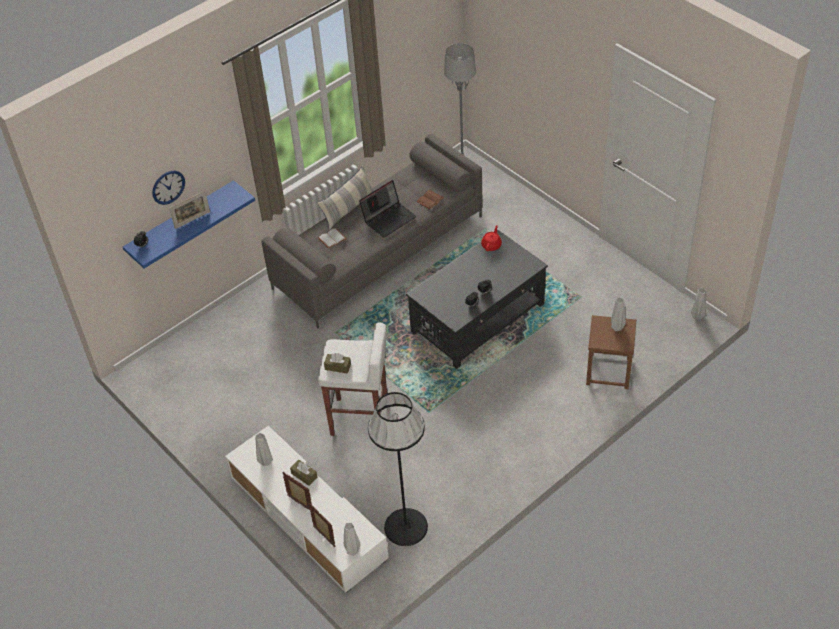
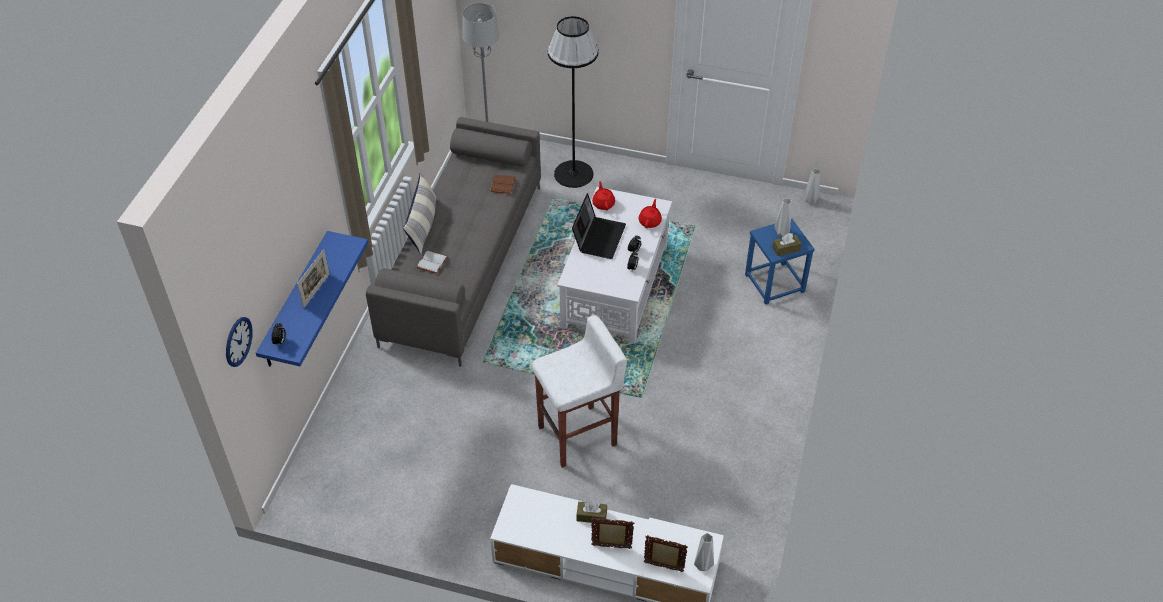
camera: 35 degrees left, 0 degrees up
wall clock [152,171,185,205] -> wall clock moved to [226,317,253,367]
grey vase [255,433,273,466] -> none
brown tissue box [324,353,351,374] -> brown tissue box moved to [772,233,802,256]
laptop [359,180,416,238] -> laptop moved to [572,193,626,259]
black floor lamp [368,392,428,546] -> black floor lamp moved to [548,16,599,188]
black coffee table [406,230,548,369] -> white coffee table [557,187,672,344]
brown stool [586,315,636,389] -> blue stool [745,219,815,305]
none -> red teapot [639,199,662,228]

